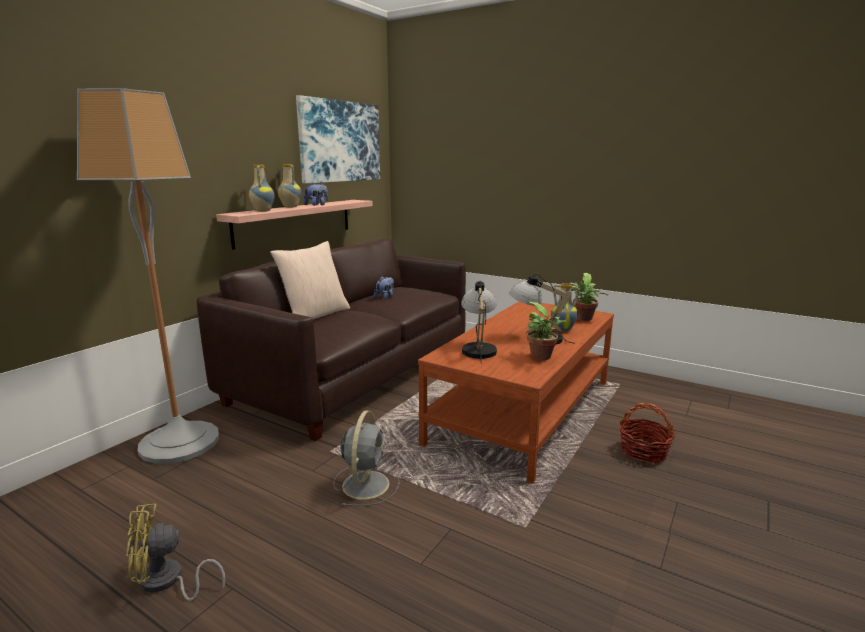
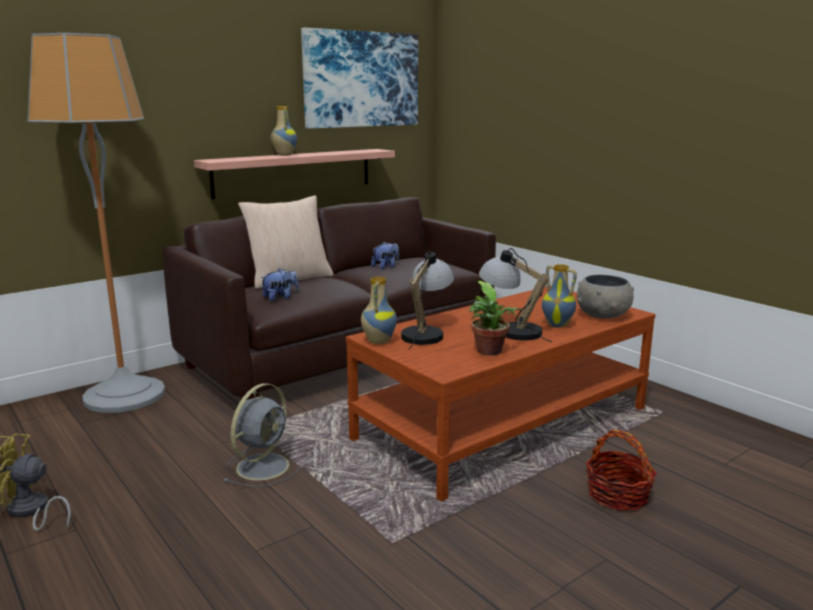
camera: 20 degrees right, 0 degrees up
vase [249,165,275,212] -> vase moved to [361,277,397,344]
plush toy [304,184,328,206] -> plush toy moved to [260,268,299,301]
potted plant [569,273,608,321] -> grey bowl [577,275,634,319]

